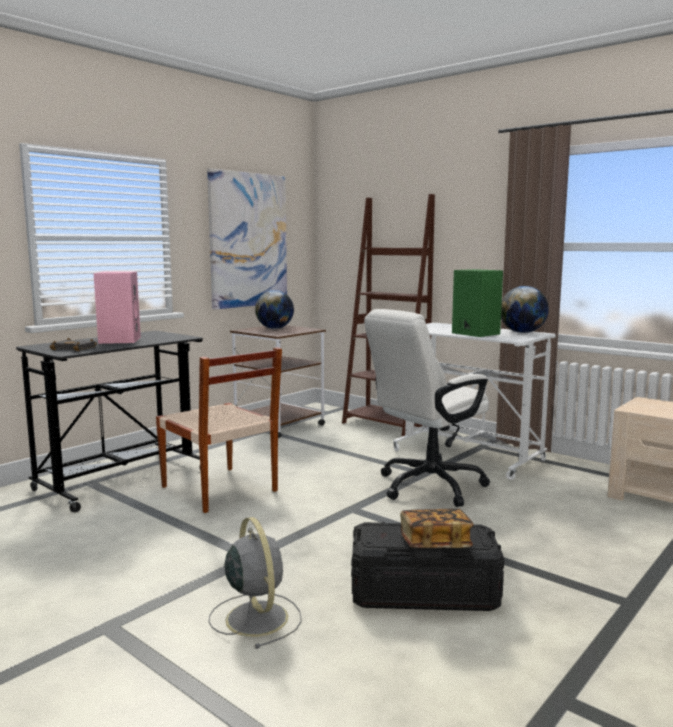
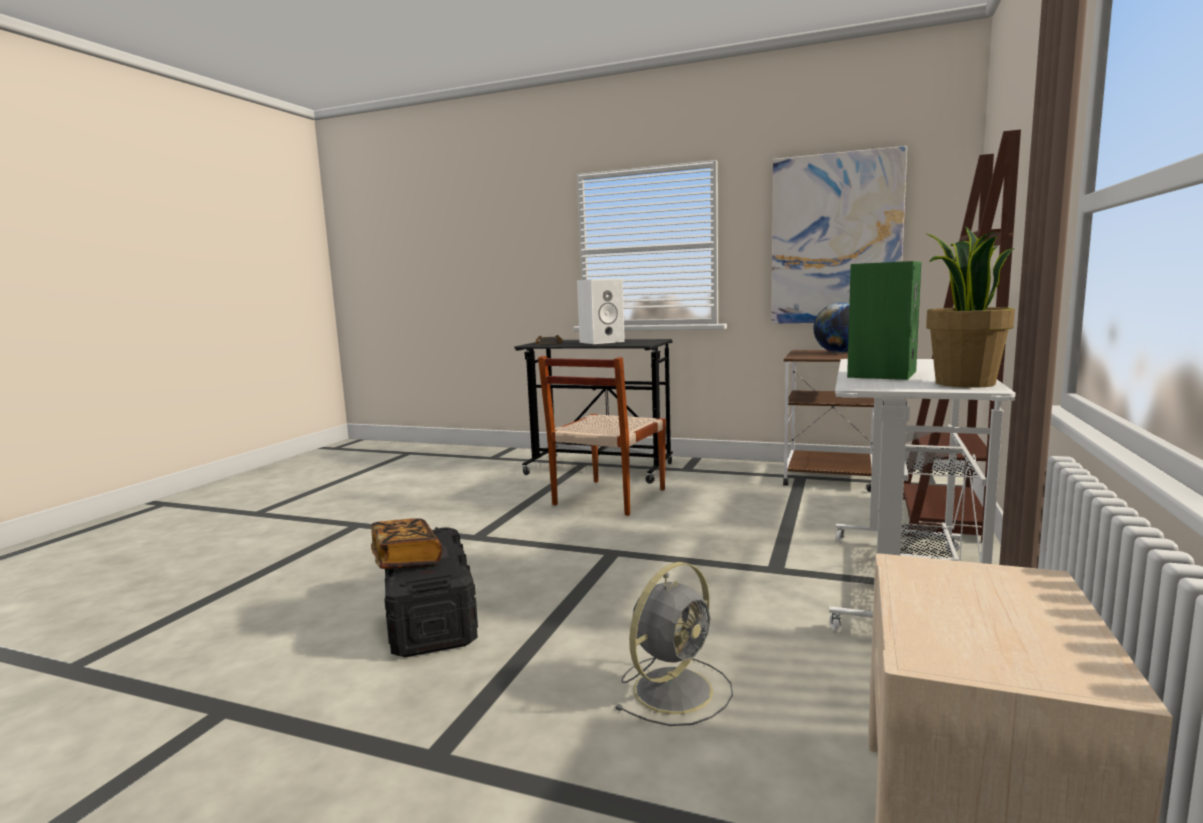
camera: 70 degrees right, 0 degrees up
pink speaker [93,271,141,344] -> white speaker [577,279,625,344]
grey fan [209,517,302,649] -> grey fan moved to [614,562,733,726]
white office chair [364,309,490,507] -> none
globe [501,286,549,333] -> potted plant [926,227,1015,388]

